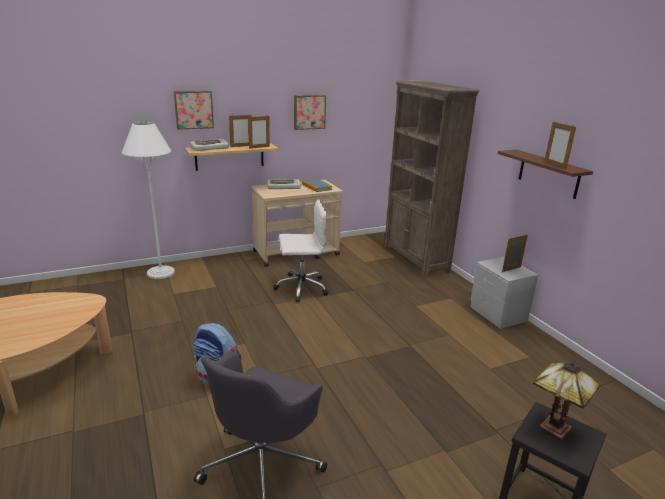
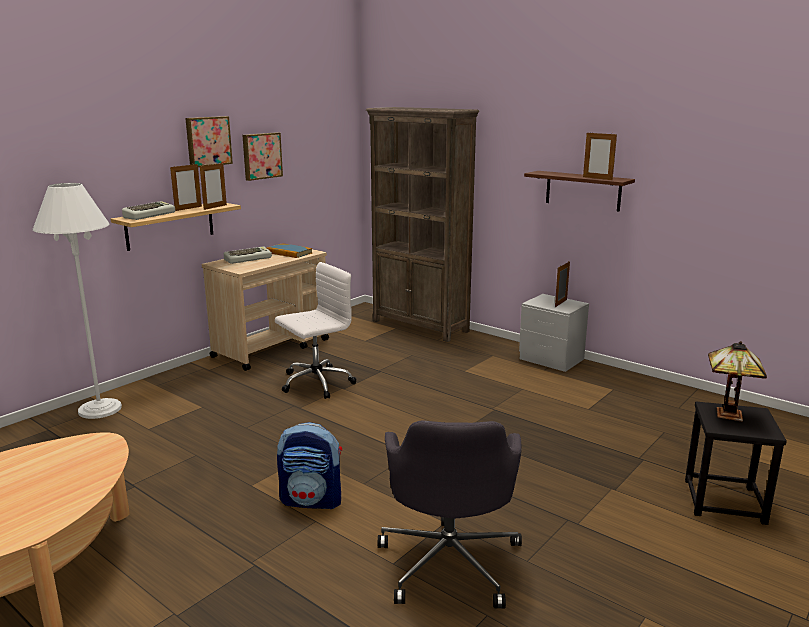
camera: 25 degrees left, 5 degrees down
picture [174,91,214,130] -> picture moved to [185,116,233,167]

